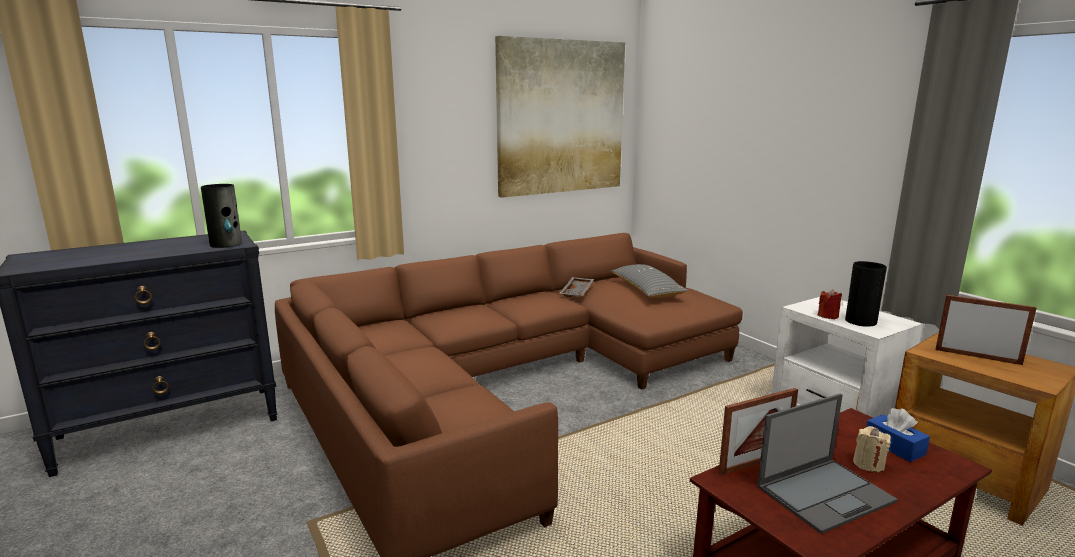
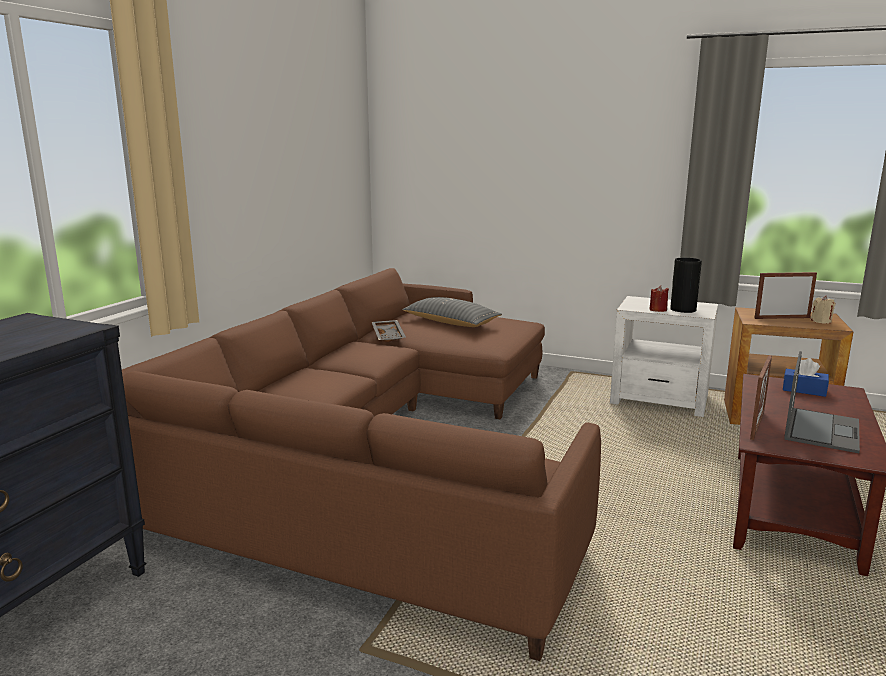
camera: 35 degrees left, 0 degrees up
vase [201,184,242,248] -> none
picture [495,36,625,198] -> none
beige candle [853,426,891,472] -> beige candle moved to [810,296,835,324]

